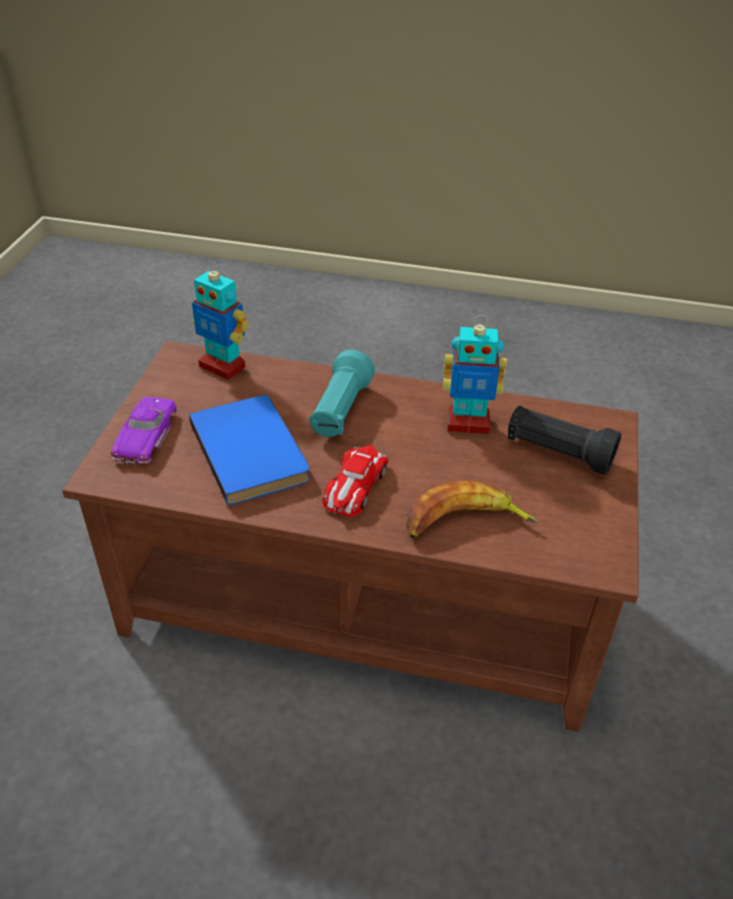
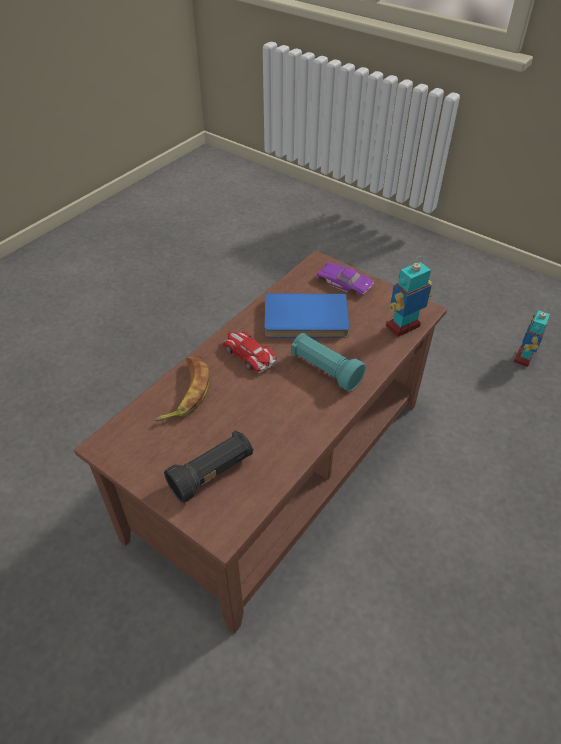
camera: 115 degrees right, 5 degrees up
toy robot [443,315,507,434] -> toy robot moved to [514,308,550,367]

